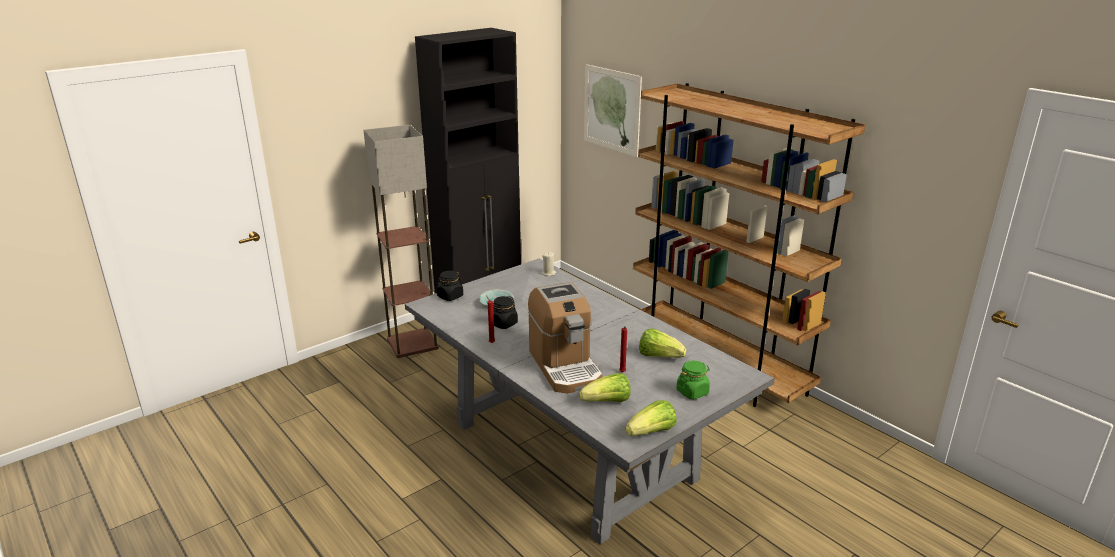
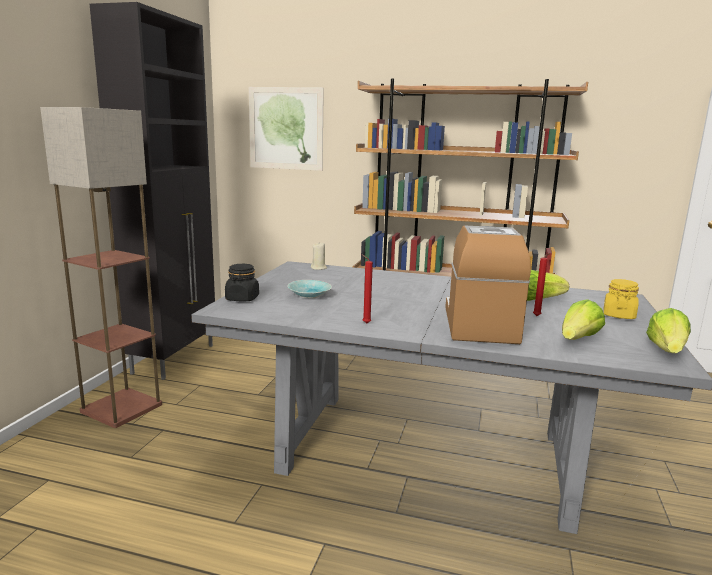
camera: 35 degrees left, 10 degrees down
black jar [493,296,518,329] -> none
coffee machine [528,282,602,394] -> coffee machine turned 120 degrees counterclockwise [445,225,531,344]
green jar [676,360,710,400] -> yellow jar [603,279,639,319]

